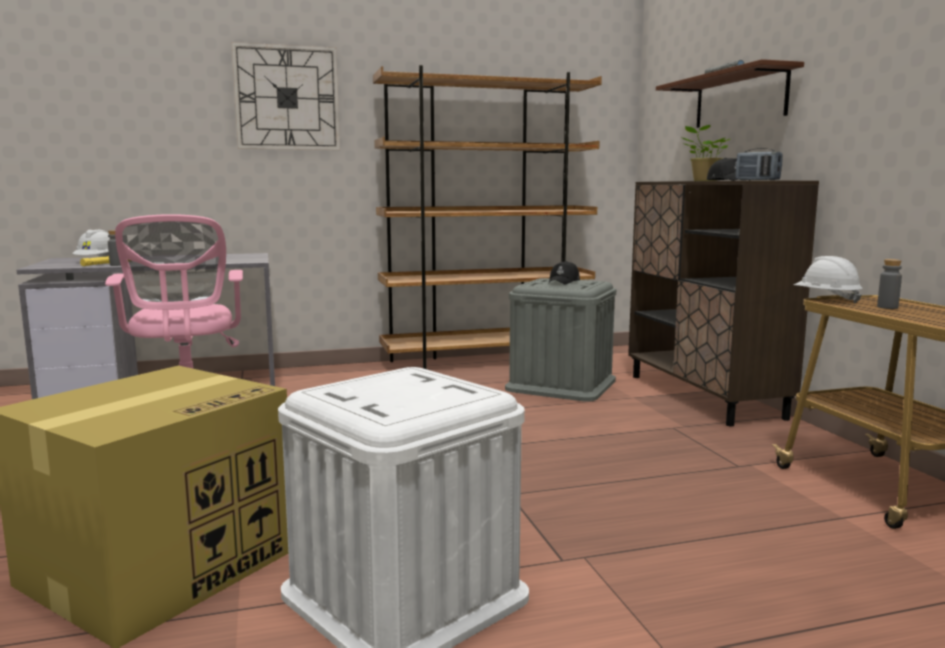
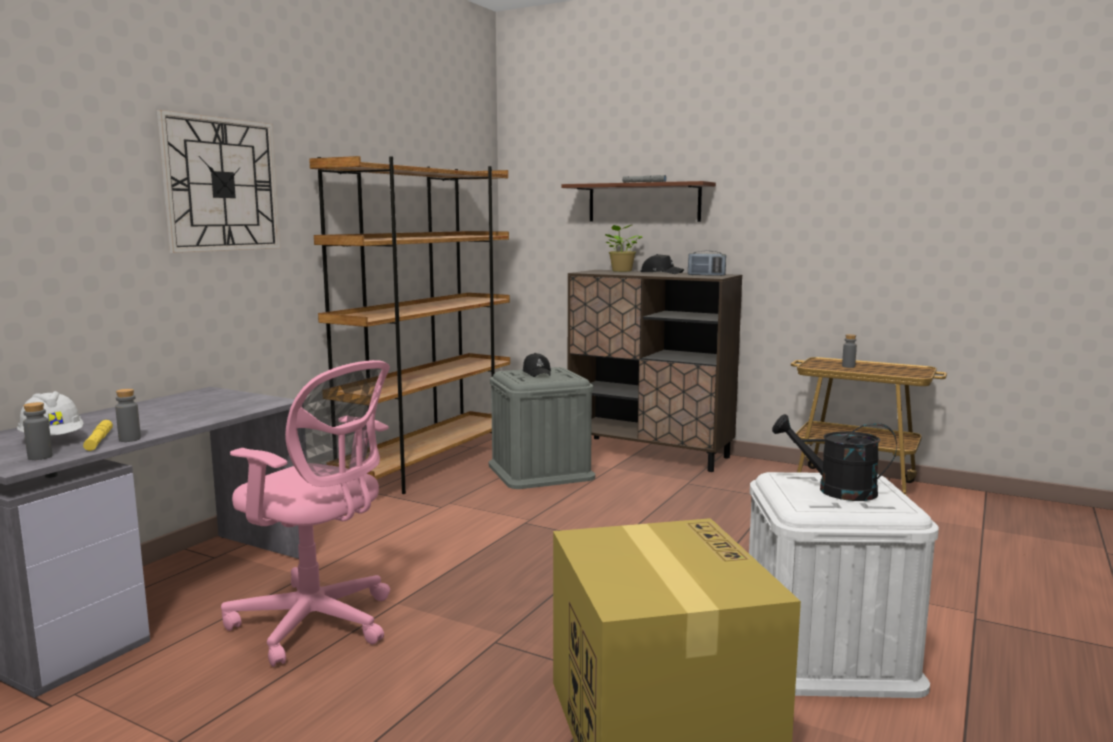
camera: 45 degrees left, 0 degrees up
white hard hat [793,256,862,303] -> none
none -> grey bottle [23,402,53,460]
none -> black watering can [772,414,897,501]

